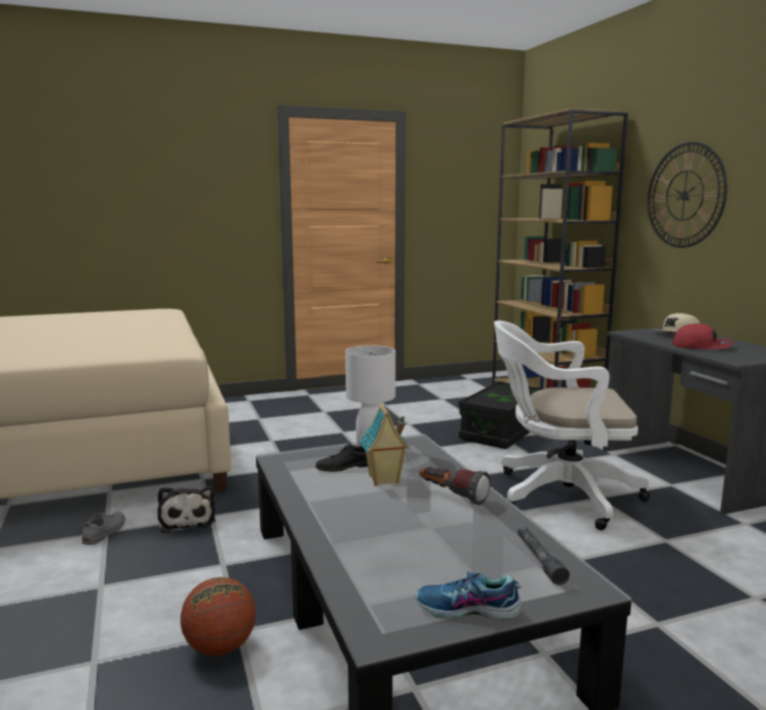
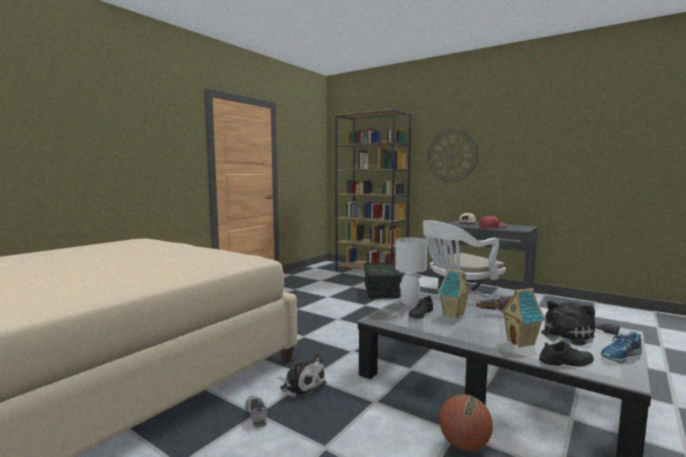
camera: 35 degrees left, 5 degrees down
none -> toy house [501,288,545,347]
none -> black shoe [539,341,594,367]
none -> plush toy [541,301,595,346]

